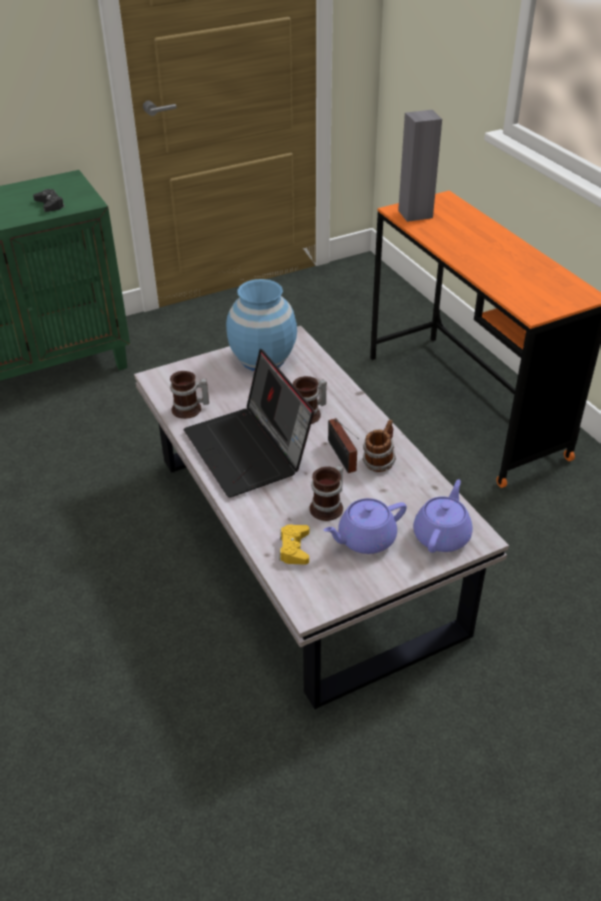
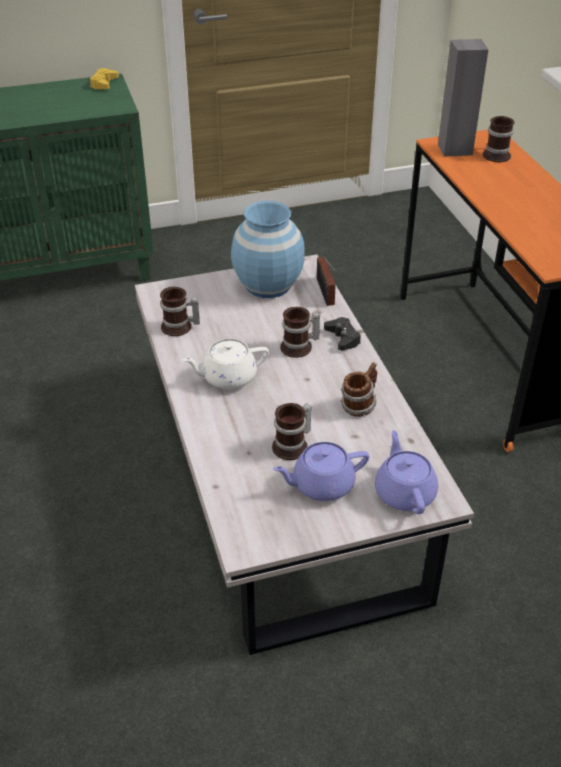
camera: 10 degrees right, 0 degrees up
black game controller [33,189,65,212] -> black game controller moved to [324,317,361,351]
laptop [183,349,314,497] -> white teapot [182,339,269,390]
yellow game controller [279,524,309,565] -> yellow game controller moved to [90,68,119,89]
radio [328,418,359,473] -> radio moved to [317,257,336,306]
purple teapot [413,479,473,553] -> purple teapot turned 45 degrees counterclockwise [375,430,438,514]
none -> mug [483,116,515,162]

